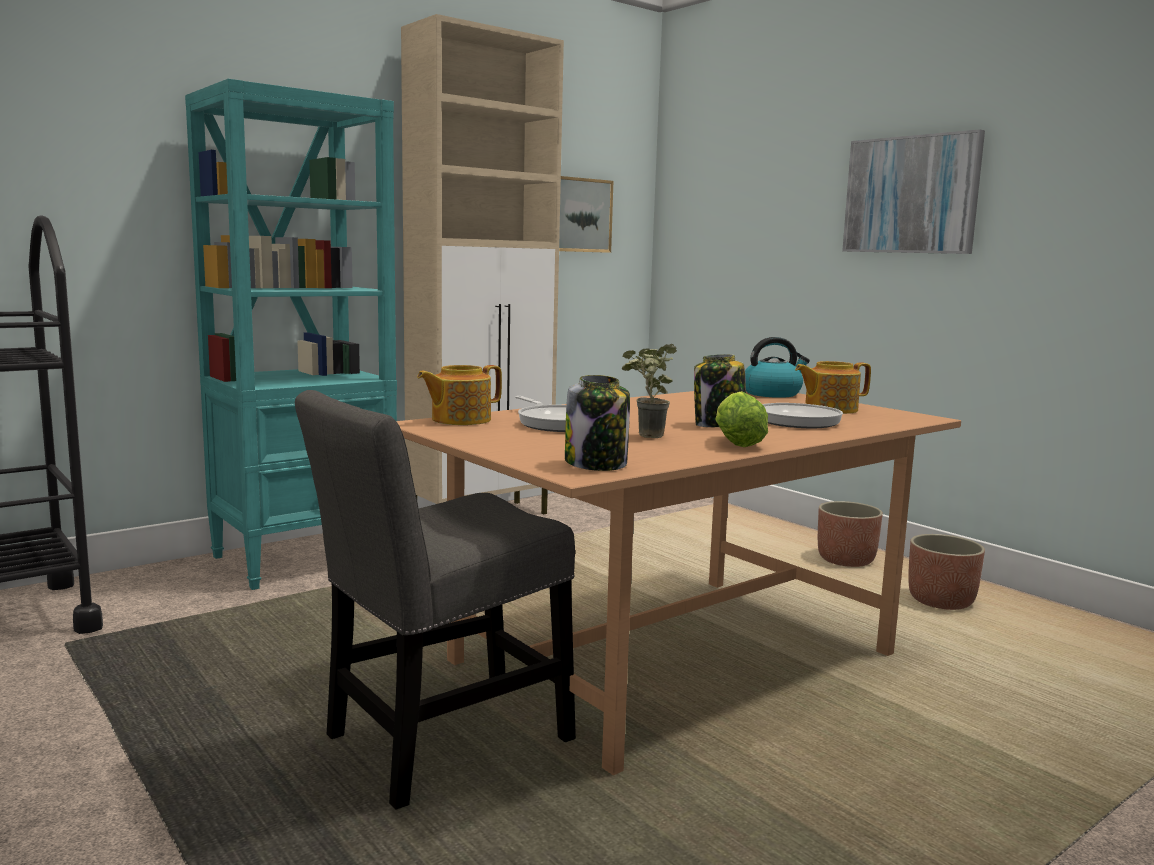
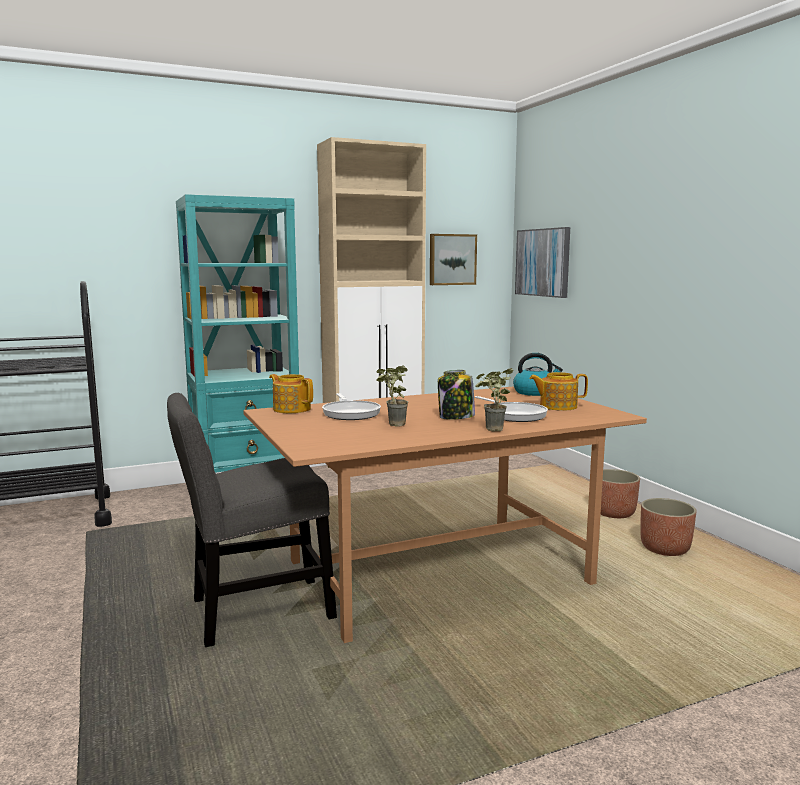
camera: 15 degrees right, 0 degrees up
teapot [417,365,502,425] -> teapot turned 60 degrees clockwise [269,374,313,413]
jar [565,375,630,471] -> none
lettuce [715,391,768,447] -> none
picture [842,129,985,254] -> picture moved to [515,227,570,298]
none -> potted plant [475,368,514,431]

